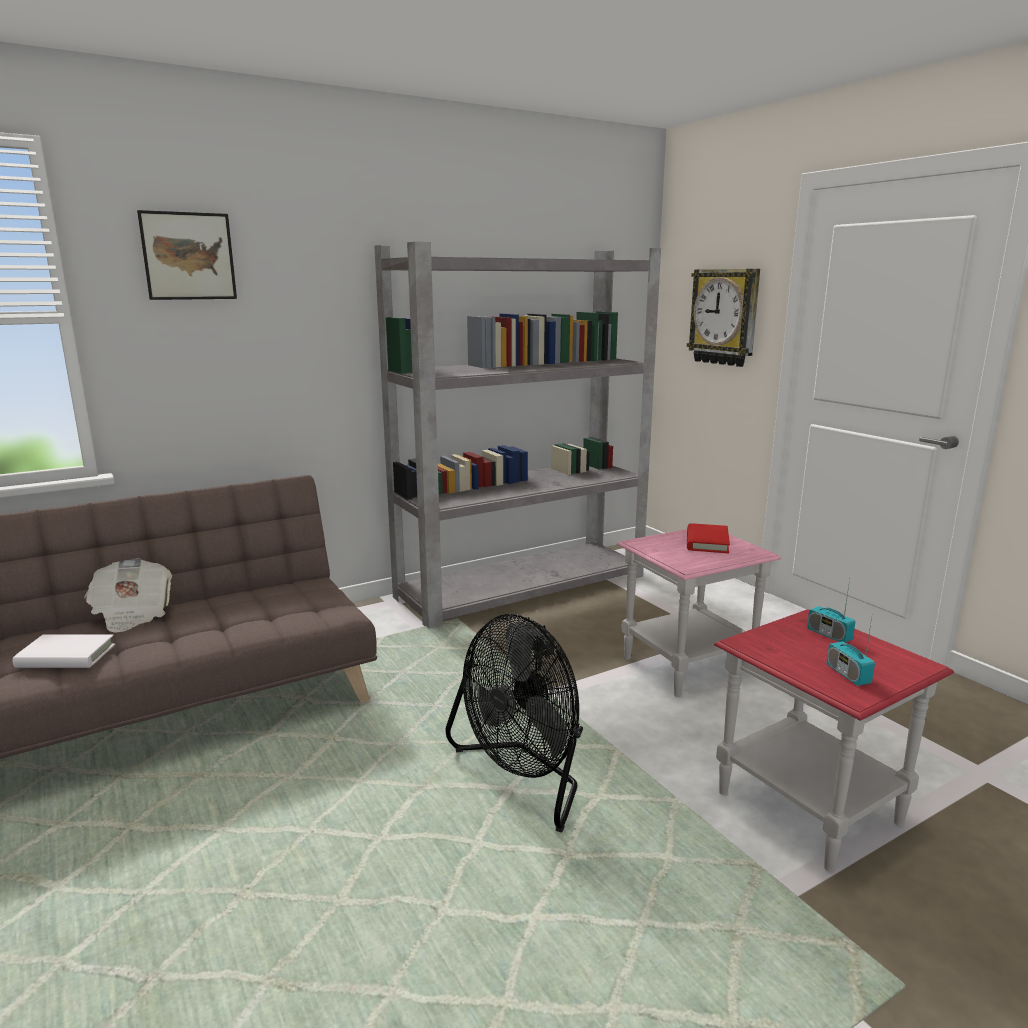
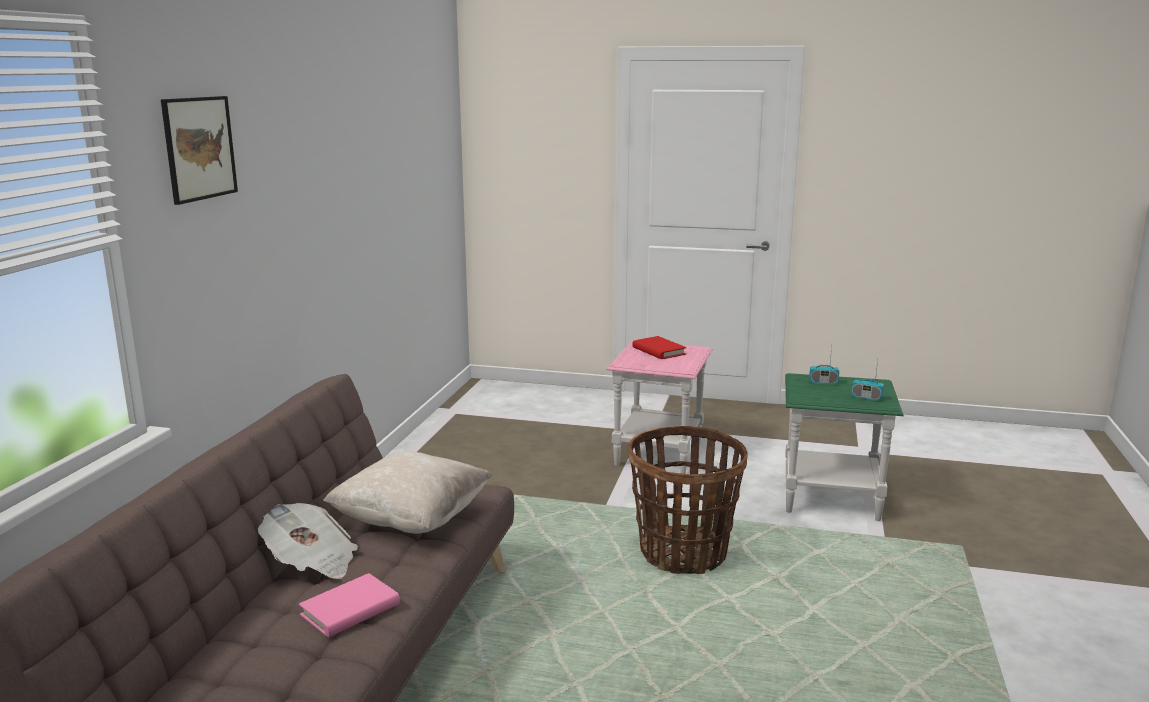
camera: 45 degrees left, 0 degrees up
white book [12,634,115,668] -> pink book [299,573,400,637]
grey bookcase [374,242,661,629] -> none
black fan [446,614,583,832] -> basket [628,426,748,574]
wall clock [687,269,760,367] -> none
red side table [714,609,954,872] -> green side table [785,373,904,521]
none -> beige pillow [323,452,493,534]

